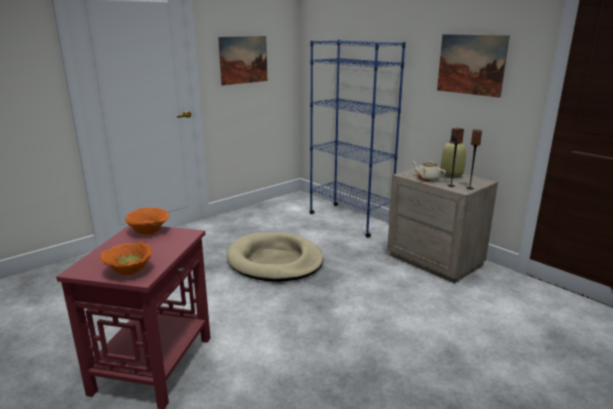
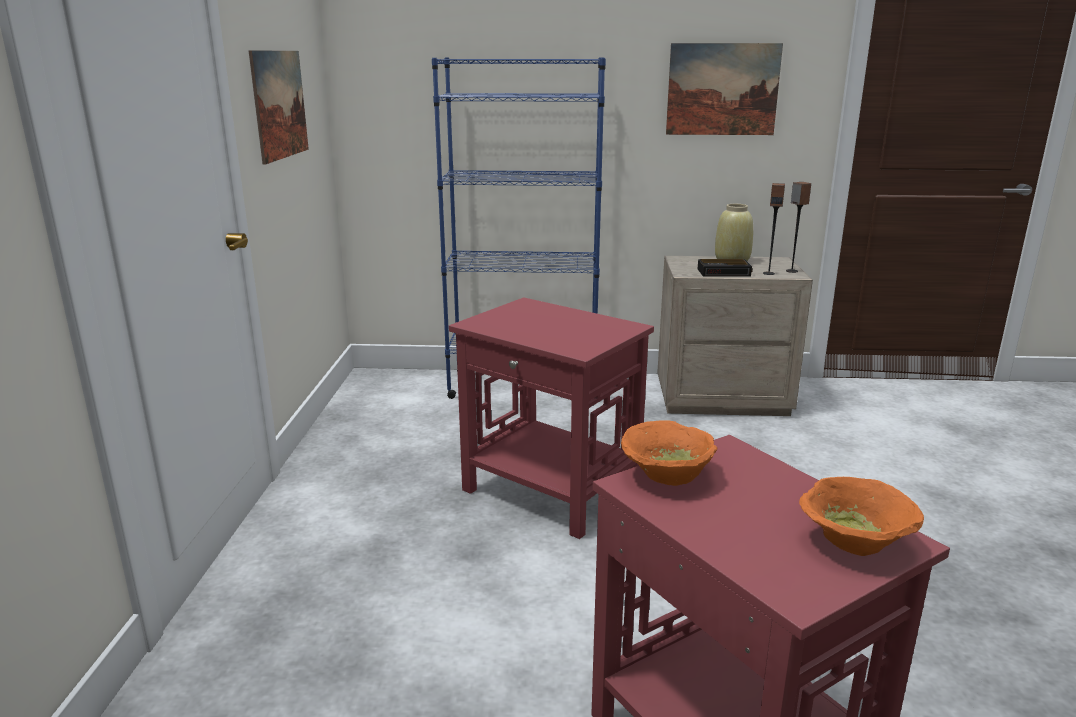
camera: 45 degrees left, 0 degrees up
beige dog bed [227,232,324,282] -> red side table [449,297,654,539]
beige teapot [412,161,446,182] -> alarm clock [698,259,753,277]

